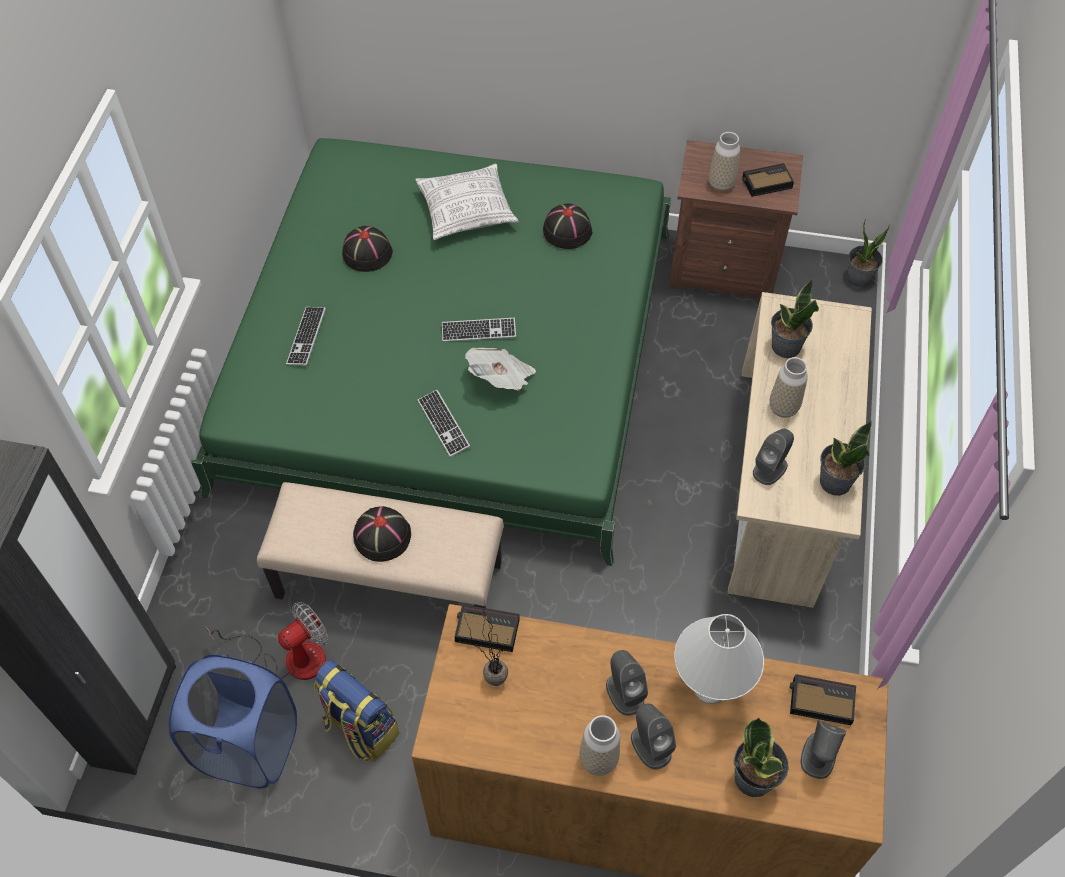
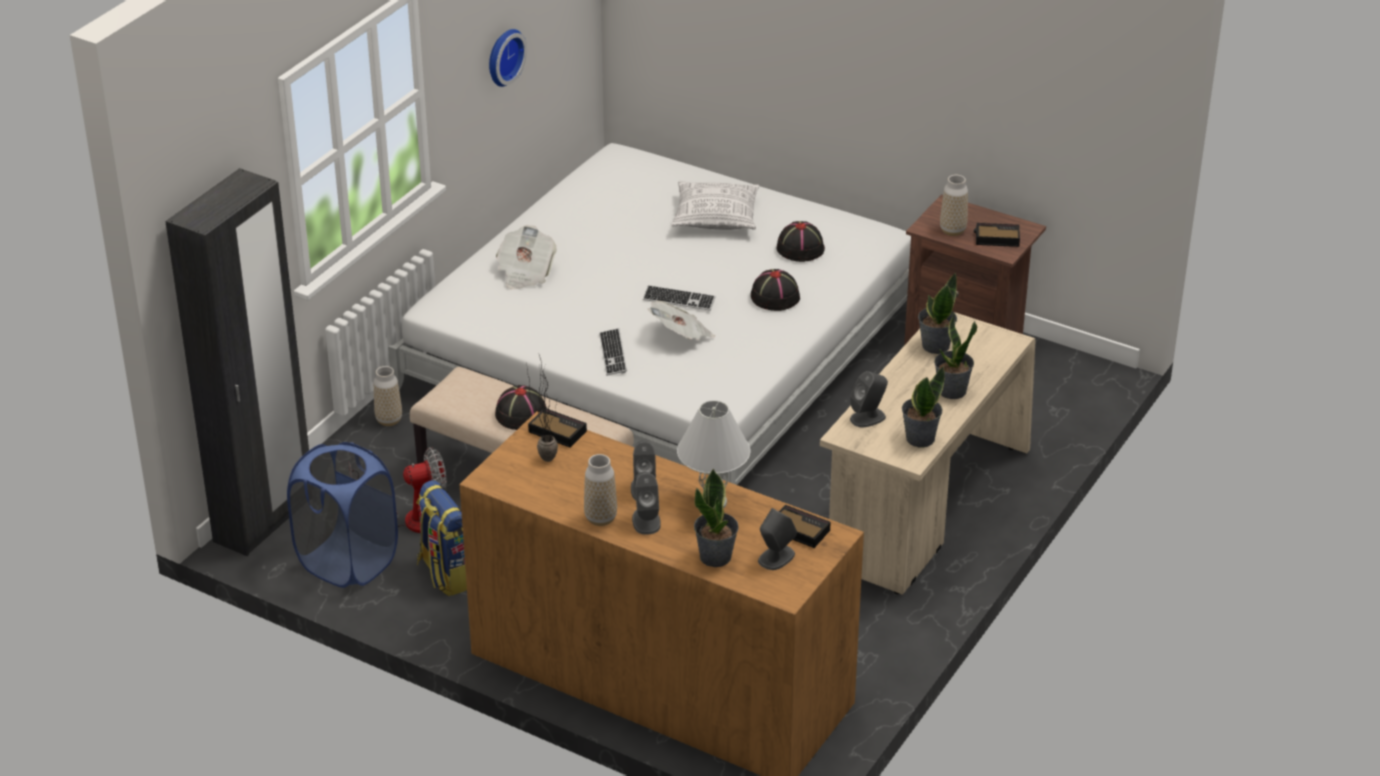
camera: 20 degrees right, 20 degrees down
green bed [191,138,671,566] -> white bed [388,143,911,485]
keyboard [286,307,326,366] -> newspaper [496,225,557,289]
black hat [342,226,393,272] -> black hat moved to [751,269,800,311]
vase [769,357,808,418] -> vase moved to [374,366,402,426]
potted plant [847,218,890,287] -> potted plant moved to [934,311,978,399]
none -> wall clock [489,29,527,87]

